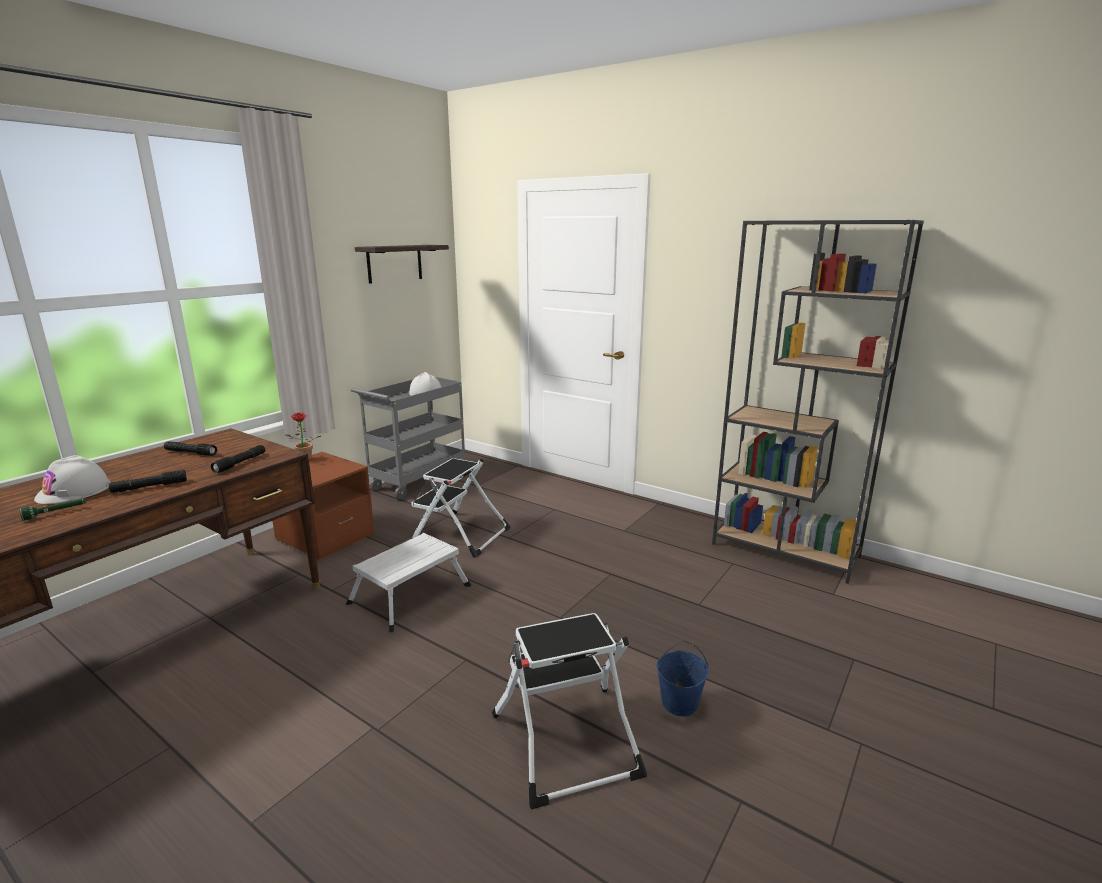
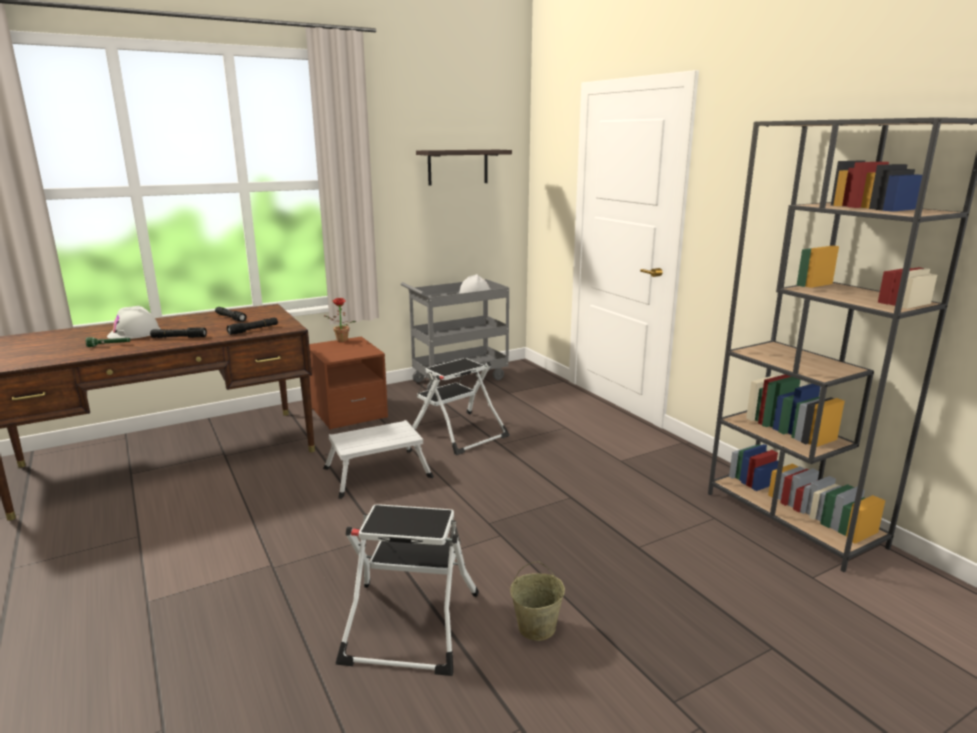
camera: 25 degrees right, 0 degrees up
blue bucket [657,641,709,717] -> beige bucket [510,561,565,641]

